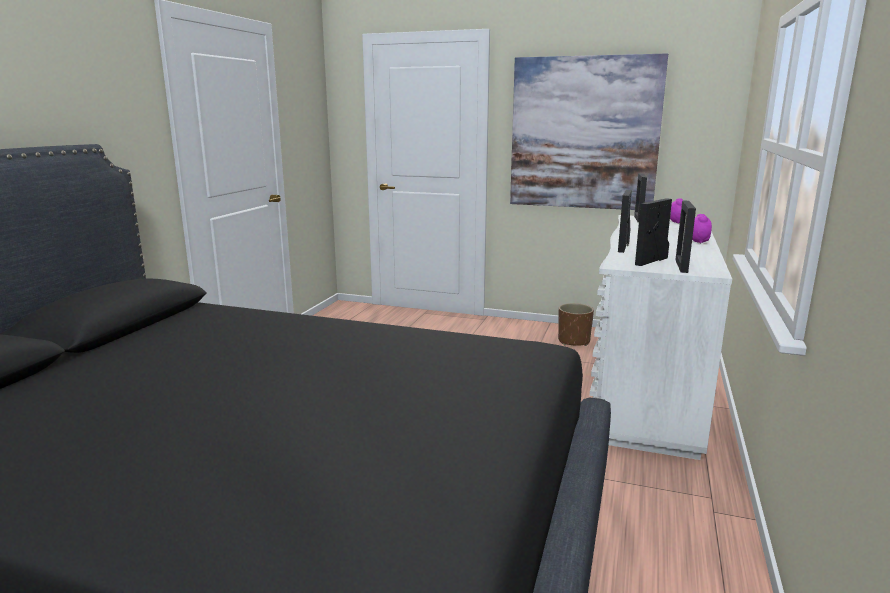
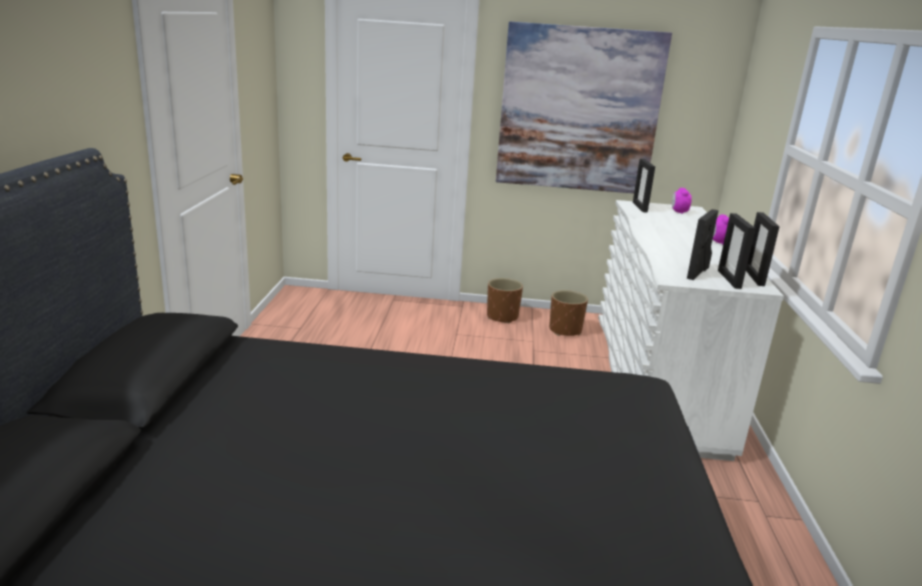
camera: 15 degrees left, 5 degrees up
picture frame [618,190,632,253] -> picture frame moved to [746,212,780,286]
none -> brown planter [487,278,523,323]

